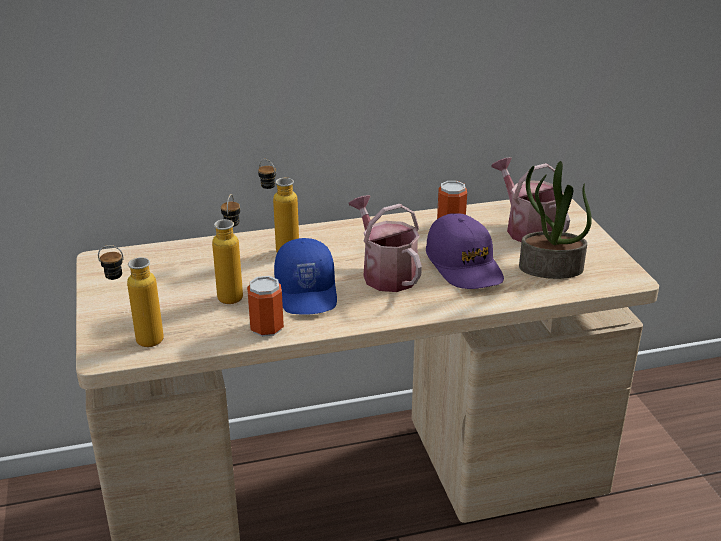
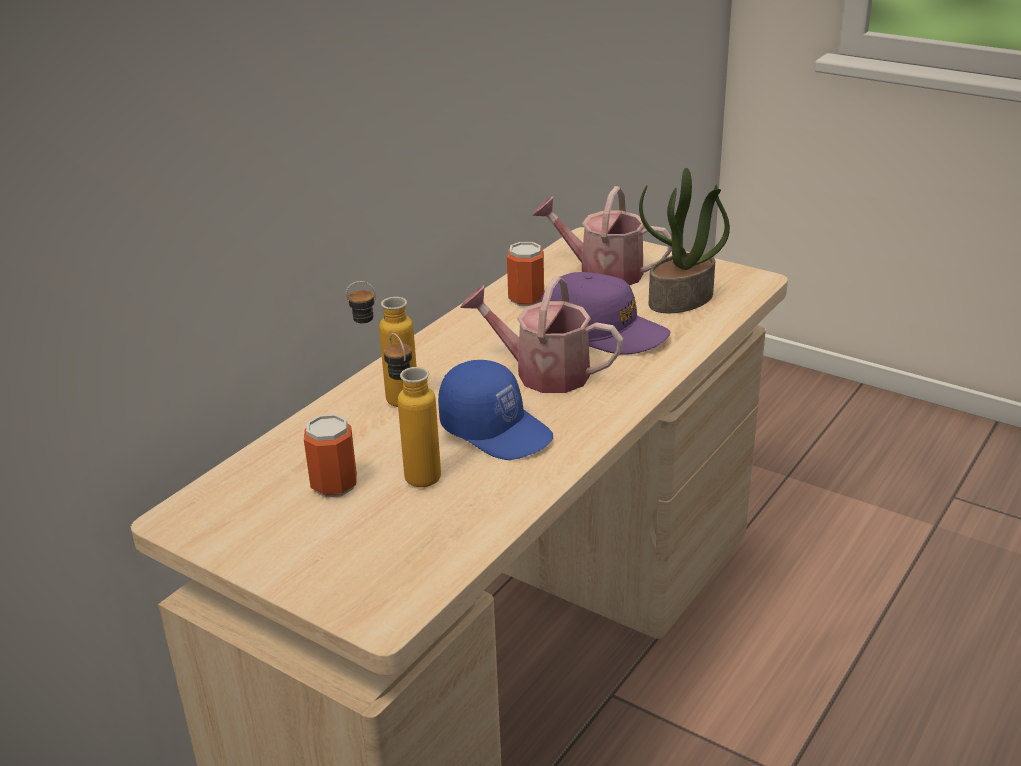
camera: 40 degrees left, 0 degrees up
bottle [98,245,164,347] -> none
can [247,276,284,337] -> can moved to [304,414,357,498]

